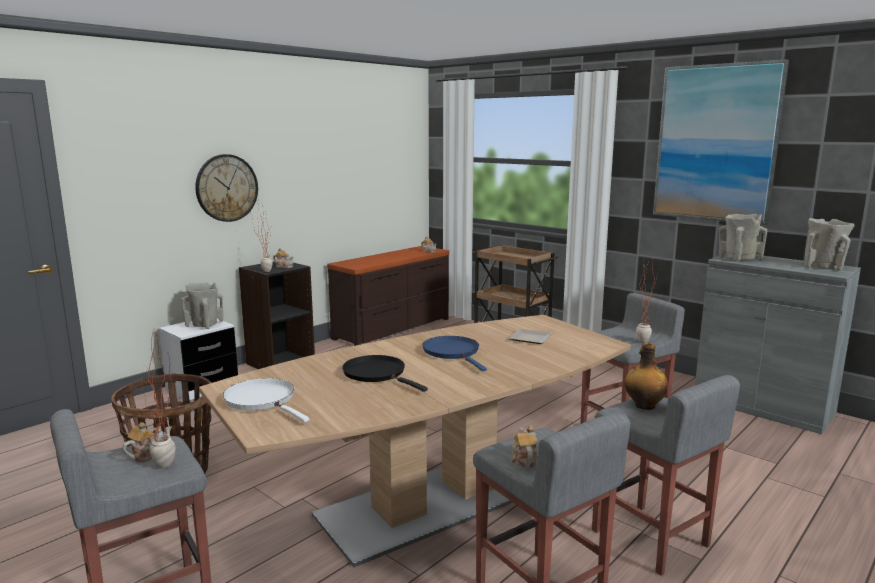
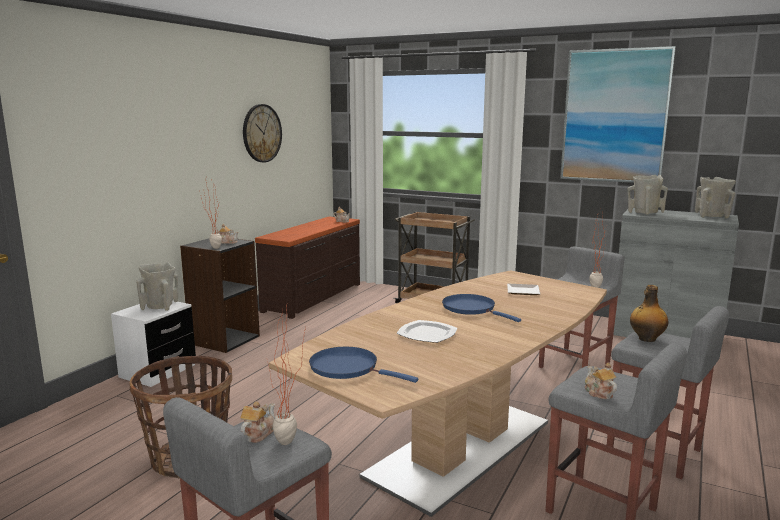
camera: 15 degrees left, 0 degrees up
wall clock [195,154,258,222] -> wall clock moved to [243,104,282,162]
white frying pan [223,378,310,422] -> blue frying pan [309,347,418,383]
black frying pan [342,355,428,392] -> plate [397,320,457,343]

